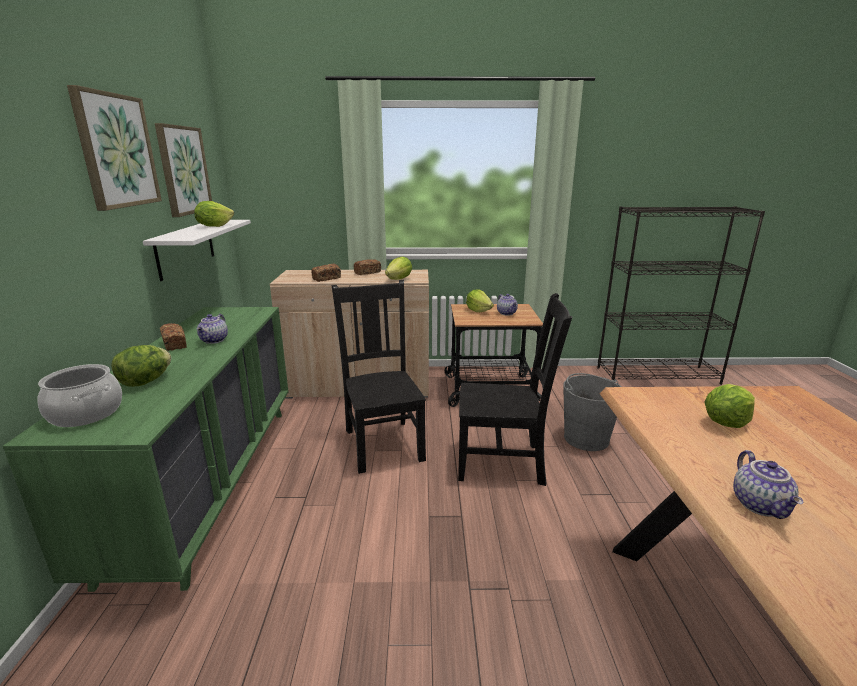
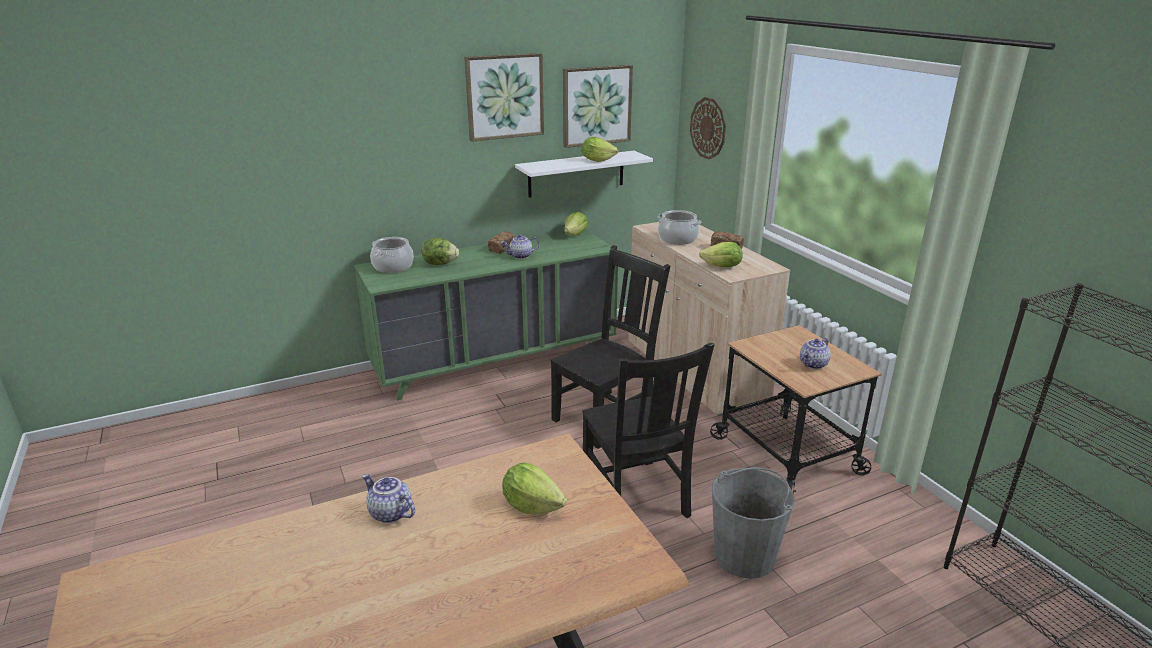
camera: 65 degrees right, 5 degrees up
bread [311,264,341,282] -> cooking pot [657,210,702,245]
lettuce [466,290,494,312] -> lettuce moved to [564,212,588,236]
teapot [733,450,803,519] -> teapot turned 60 degrees clockwise [362,474,415,523]
none -> wall clock [690,97,726,159]

